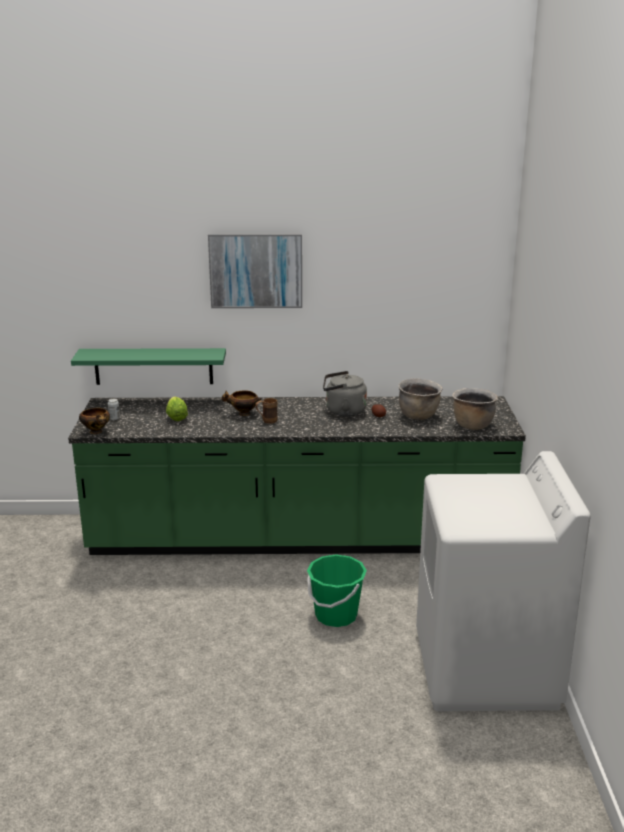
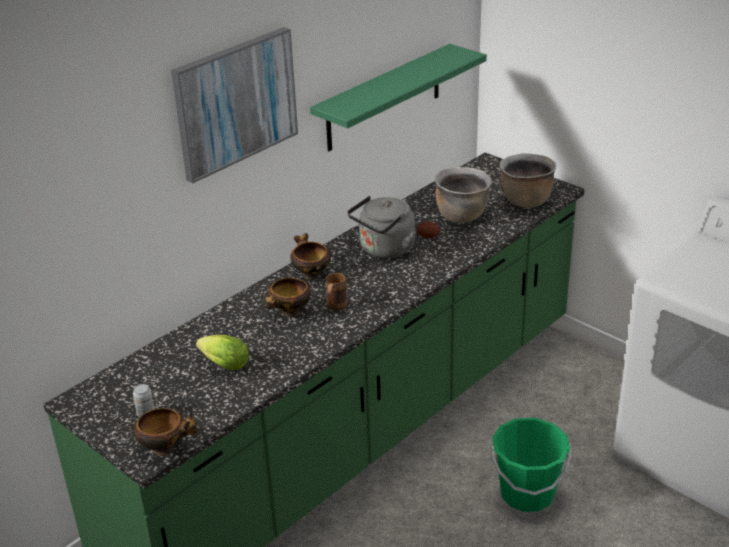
camera: 45 degrees left, 10 degrees up
green shelf [71,348,226,385] -> green shelf moved to [310,44,487,151]
none -> bowl [290,233,331,280]

